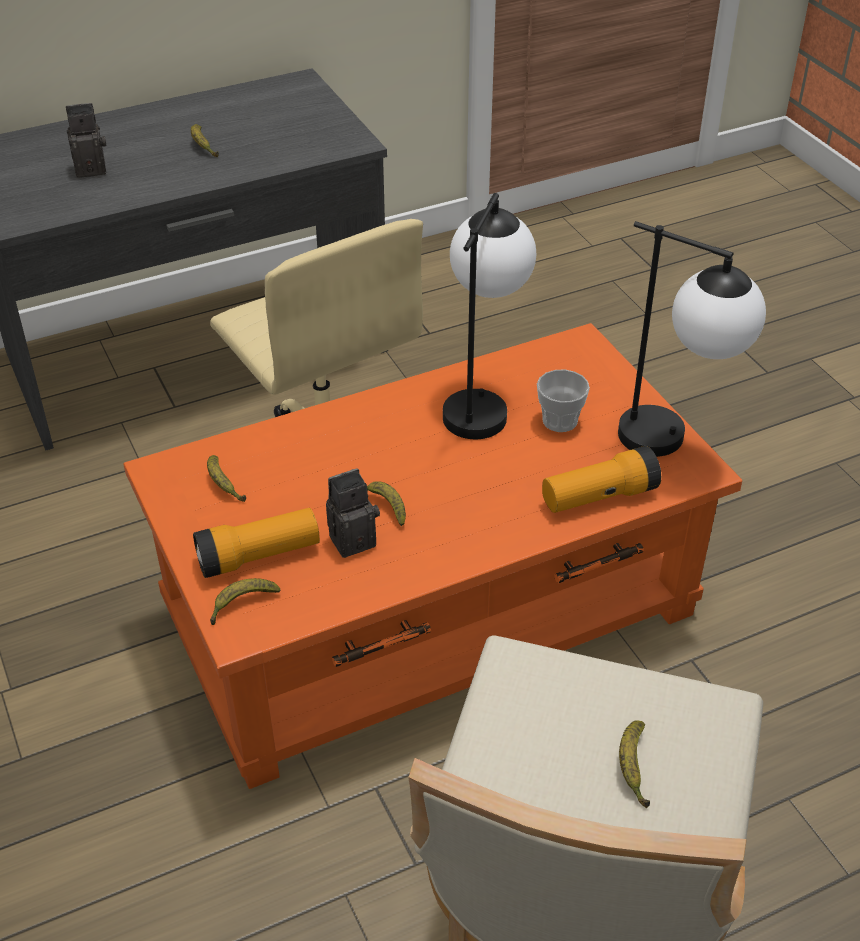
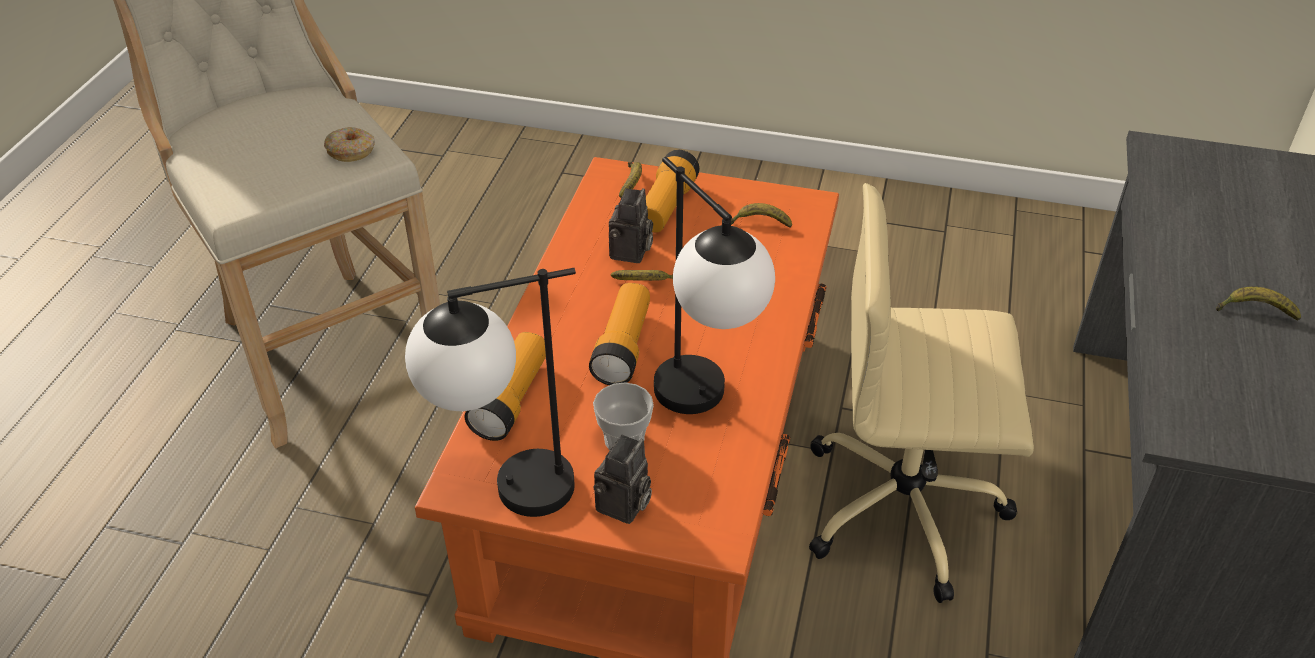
camera: 130 degrees right, 0 degrees up
camera [66,103,106,178] -> camera moved to [593,434,652,524]
banana [619,720,650,808] -> none
none -> donut [324,127,375,162]
none -> flashlight [589,283,650,385]

